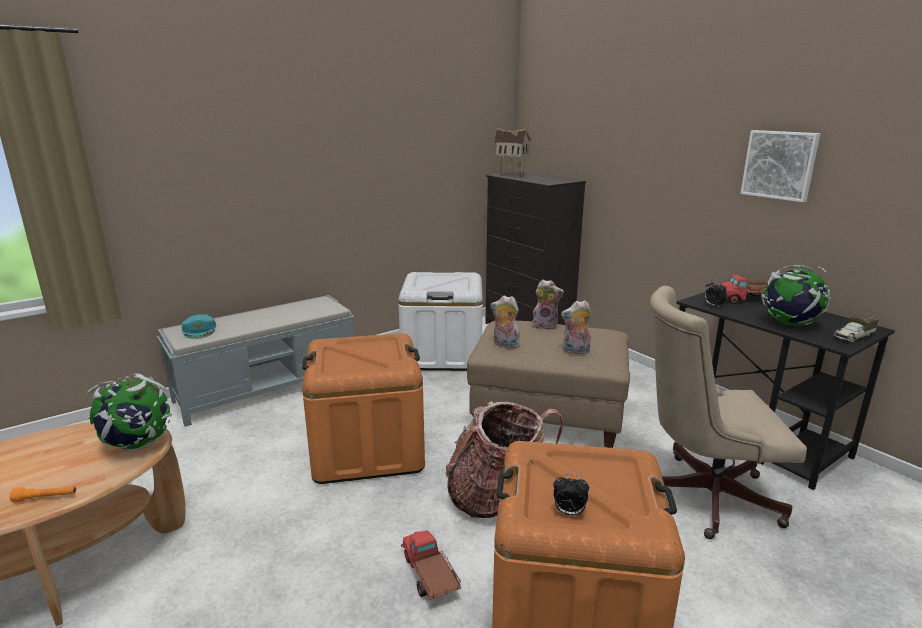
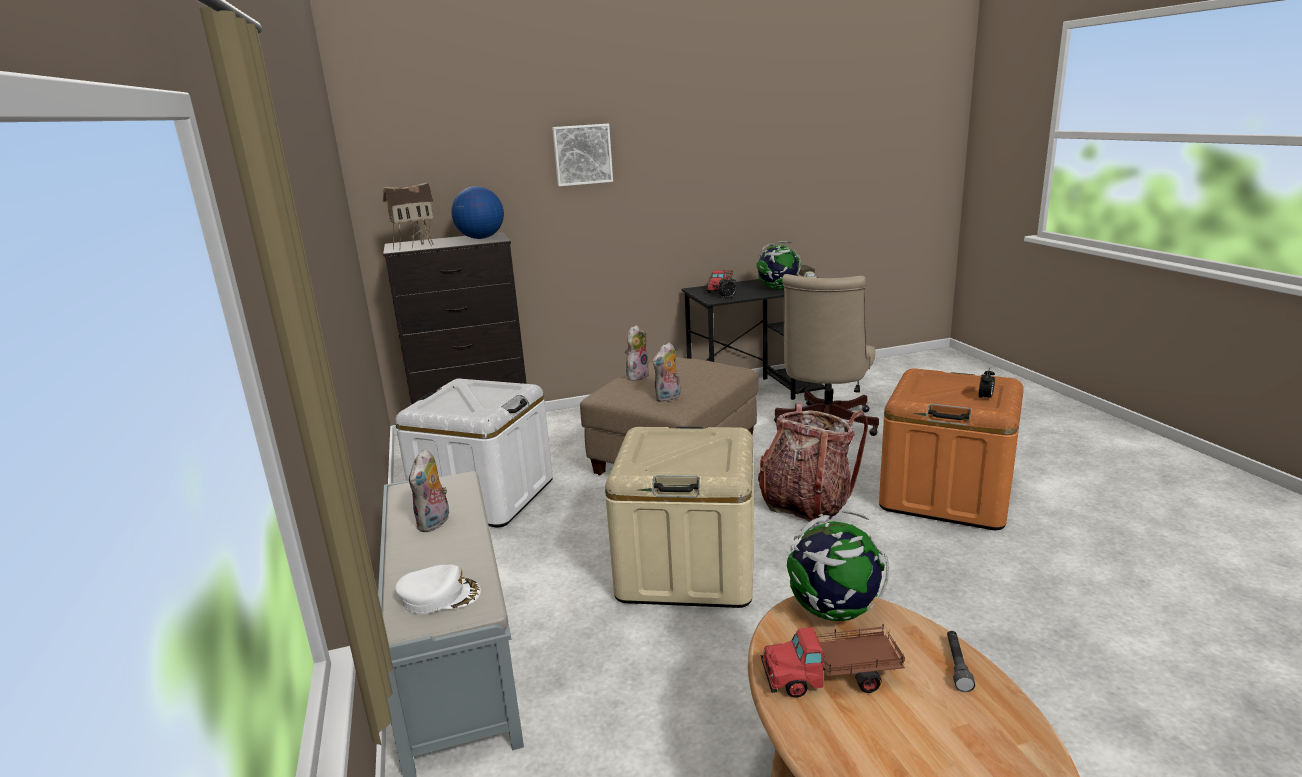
camera: 70 degrees left, 0 degrees up
orange flashlight [10,487,76,502] -> grey flashlight [947,631,975,692]
turquoise cap [182,314,216,339] -> white cap [395,564,481,614]
orange storage box [302,333,425,484] -> beige storage box [605,427,754,608]
toy truck [401,530,461,600] -> toy truck moved to [760,624,905,698]
plush toy [561,300,591,354] -> plush toy moved to [409,448,449,532]
picture [740,130,820,202] -> picture moved to [552,124,613,186]
none -> globe [451,186,504,239]

